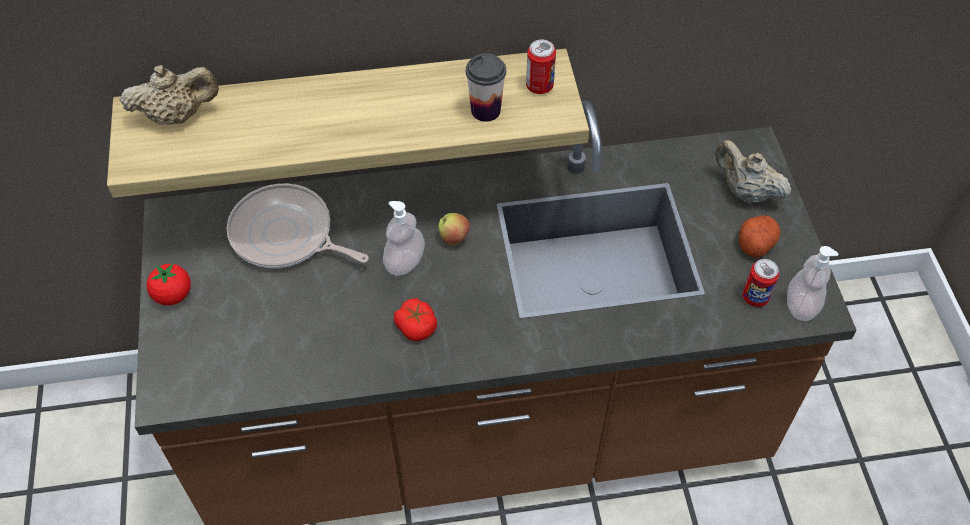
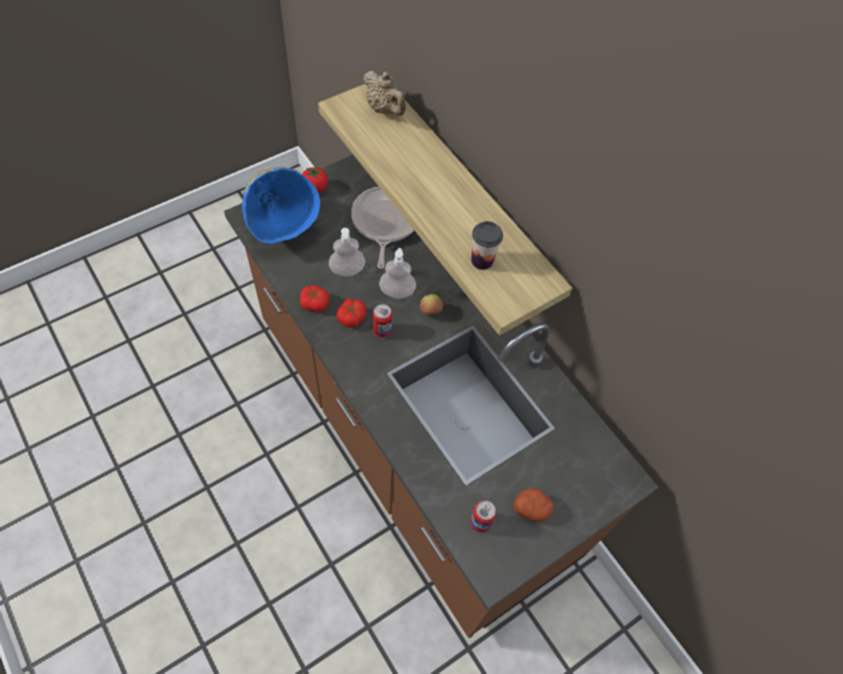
camera: 60 degrees right, 5 degrees up
can [526,39,556,94] -> can moved to [373,304,392,337]
beige teapot [715,140,791,203] -> none
soap dispenser [787,246,838,321] -> soap dispenser moved to [329,228,365,277]
none -> blue bowl [242,167,320,244]
none -> tomato [300,285,330,312]

